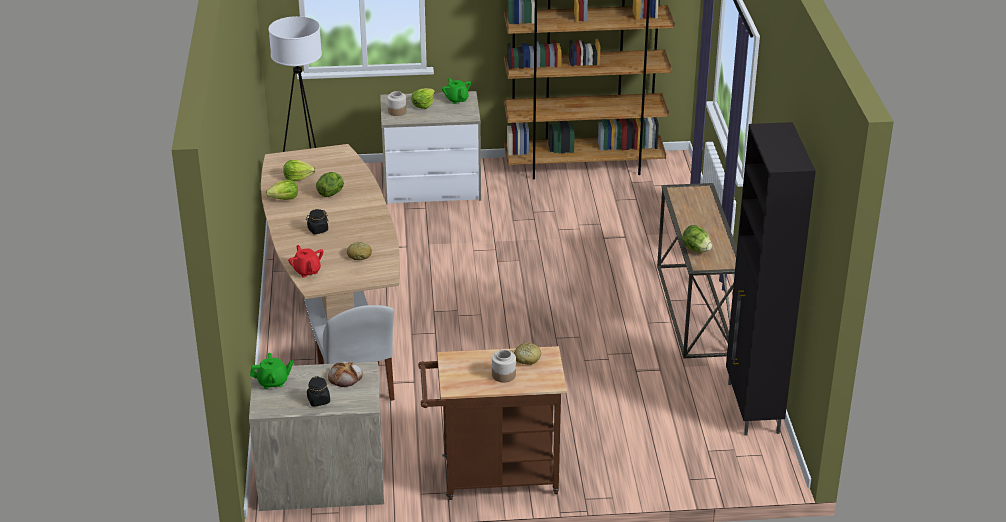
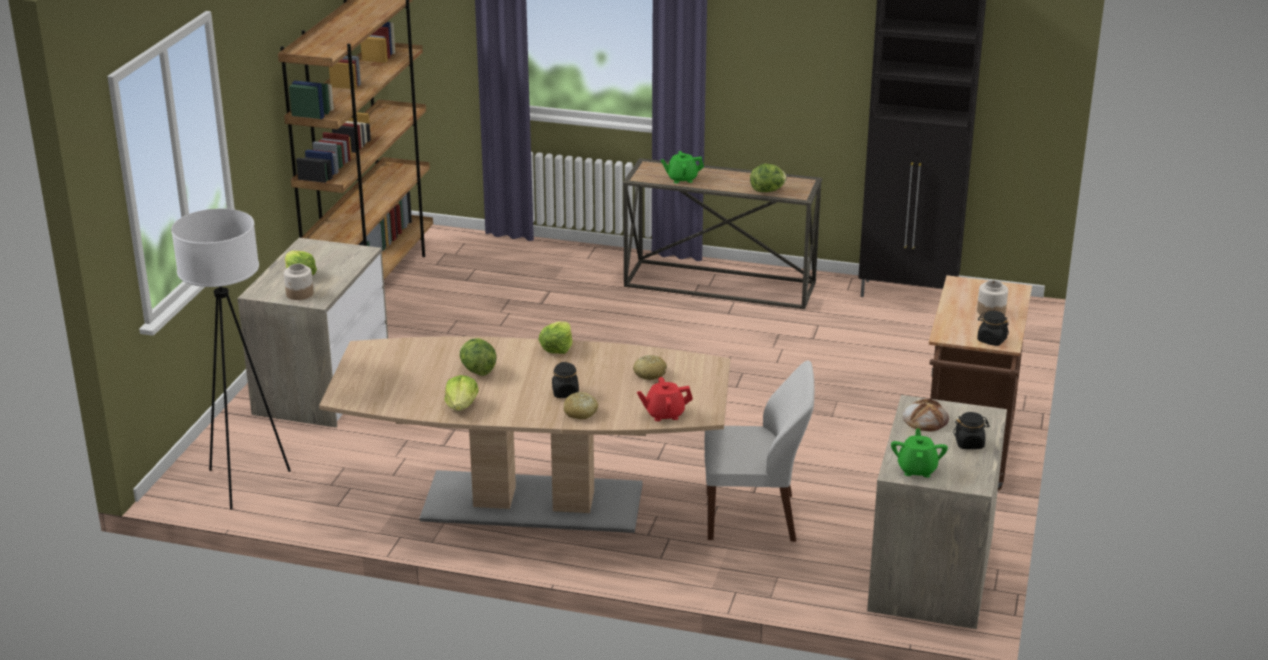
camera: 70 degrees left, 5 degrees down
lettuce [283,160,315,181] -> lettuce moved to [538,321,573,354]
green teapot [442,78,471,104] -> green teapot moved to [661,151,704,183]
bread [514,343,541,365] -> bread moved to [564,392,598,419]
none -> black jar [977,311,1009,346]

